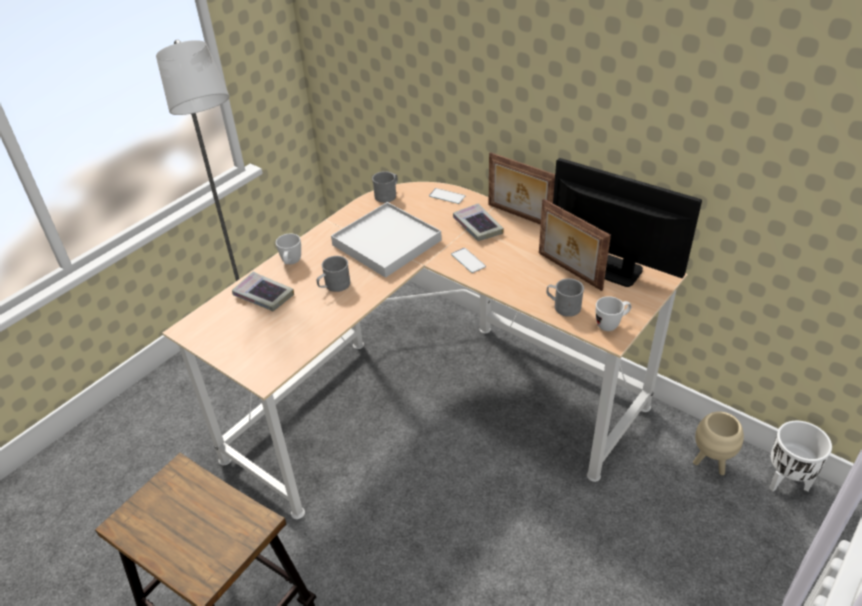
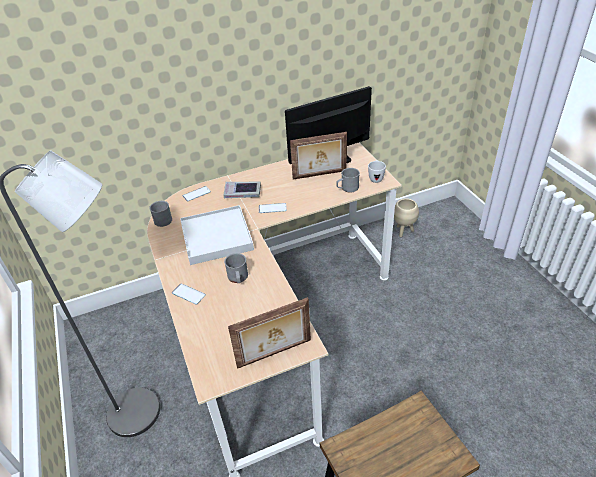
camera: 60 degrees left, 0 degrees up
book [232,272,294,311] -> none
white mug [276,234,301,264] -> phone [172,284,206,305]
picture frame [489,152,555,225] -> picture frame moved to [228,297,311,369]
white planter [769,420,832,491] -> none

